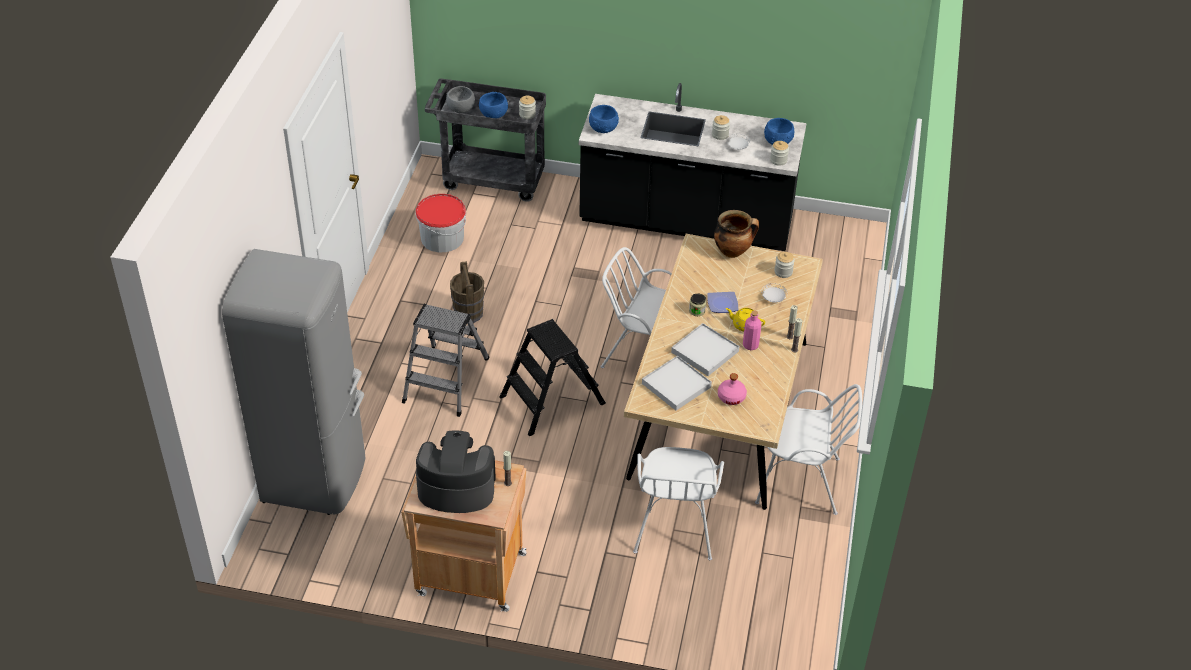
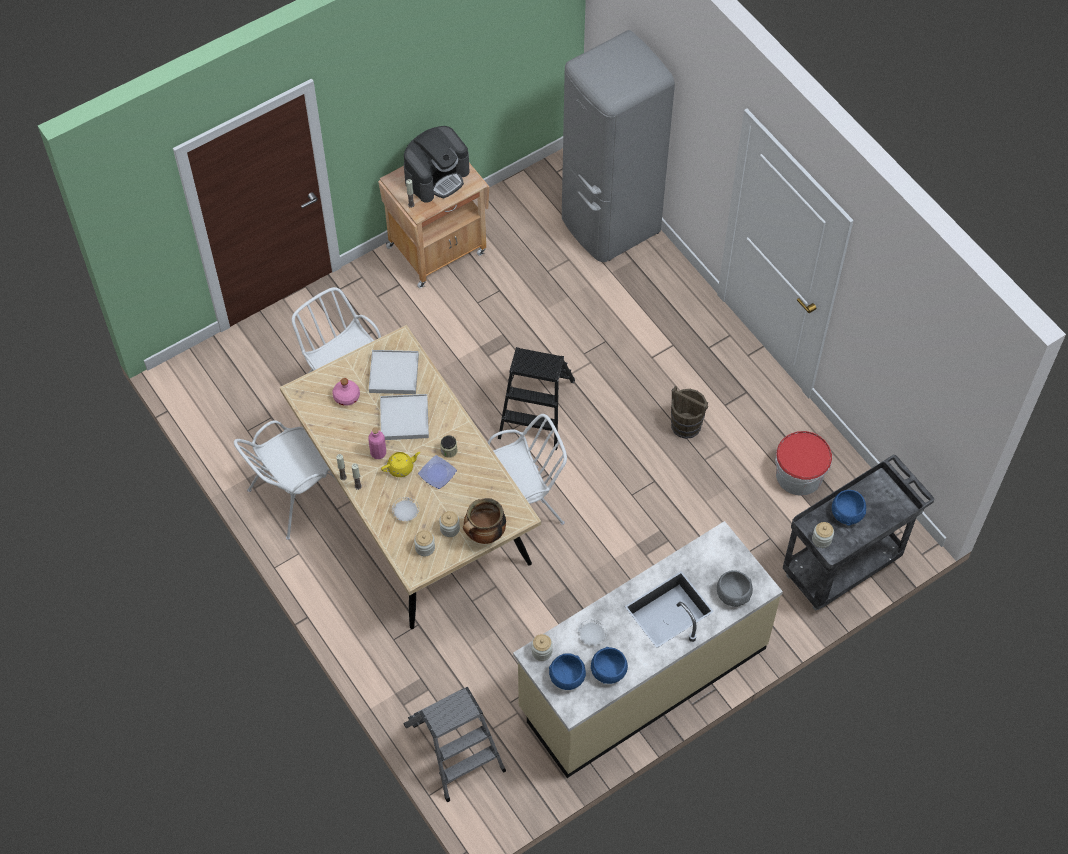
camera: 135 degrees right, 15 degrees up
grey step ladder [402,304,489,417] -> grey step ladder moved to [404,687,506,802]
grey bowl [446,86,475,113] -> grey bowl moved to [717,570,753,607]
black counter [579,83,806,251] -> beige counter [513,521,783,778]
blue bowl [589,105,619,133] -> blue bowl moved to [591,647,628,684]
jar [712,115,730,140] -> jar moved to [439,511,460,537]

